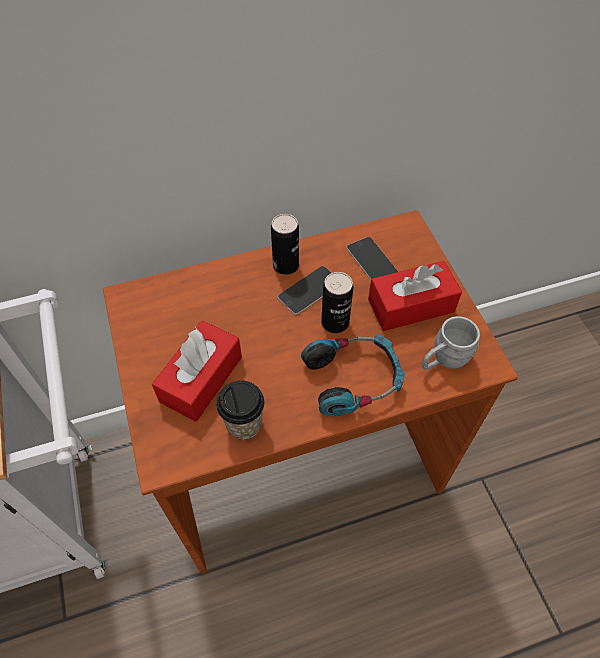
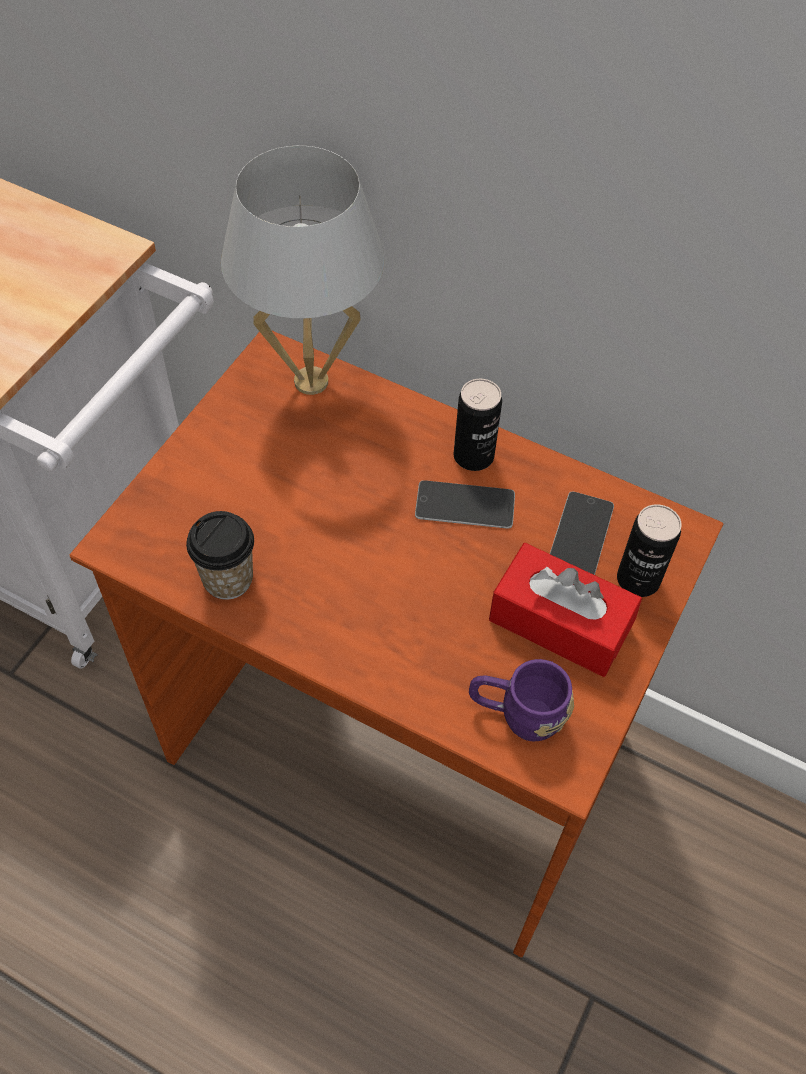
camera: 45 degrees right, 0 degrees up
red tissue box [152,320,242,422] -> none
headphones [301,334,405,416] -> none
can [321,272,353,333] -> can moved to [617,504,682,597]
grey mug [422,316,480,370] -> purple mug [469,659,574,741]
none -> white table lamp [221,146,384,395]

